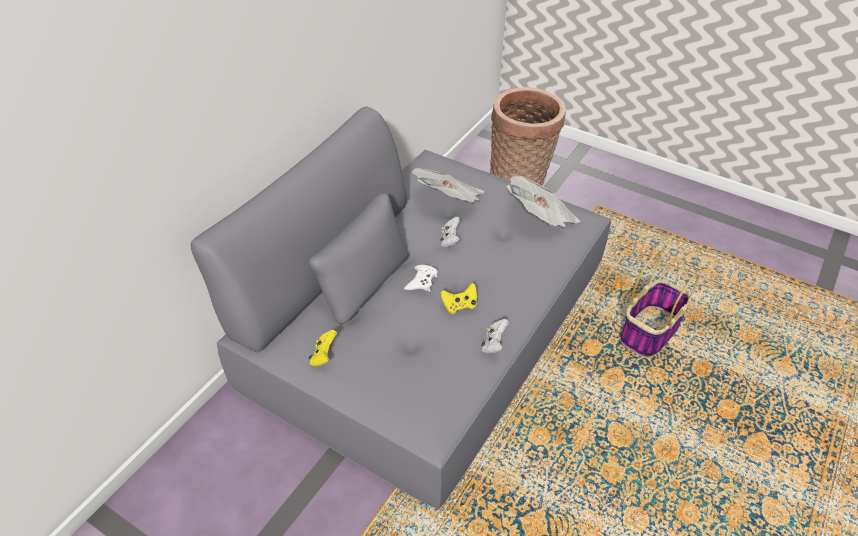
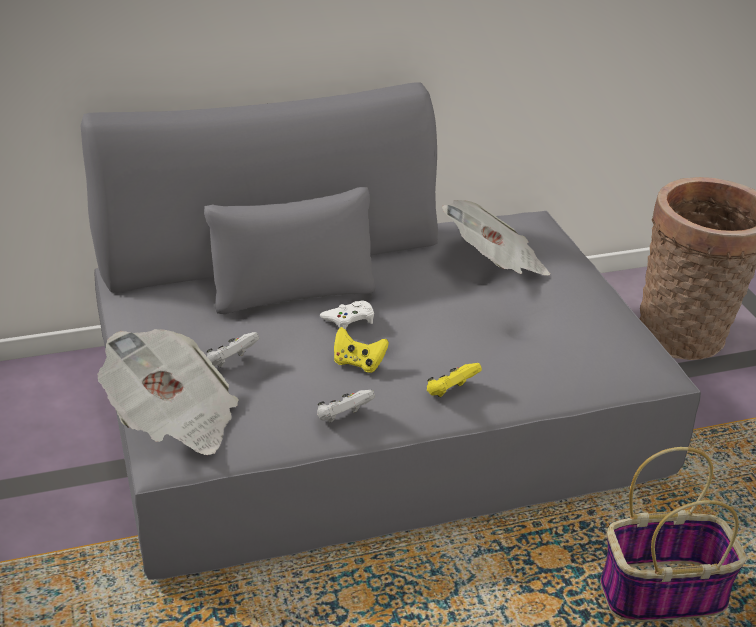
camera: 40 degrees right, 10 degrees down
yellow game controller [308,329,337,366] -> yellow game controller moved to [427,363,482,397]
white game controller [440,217,460,248] -> white game controller moved to [206,332,260,368]
newspaper [506,176,580,227] -> newspaper moved to [97,329,239,455]

